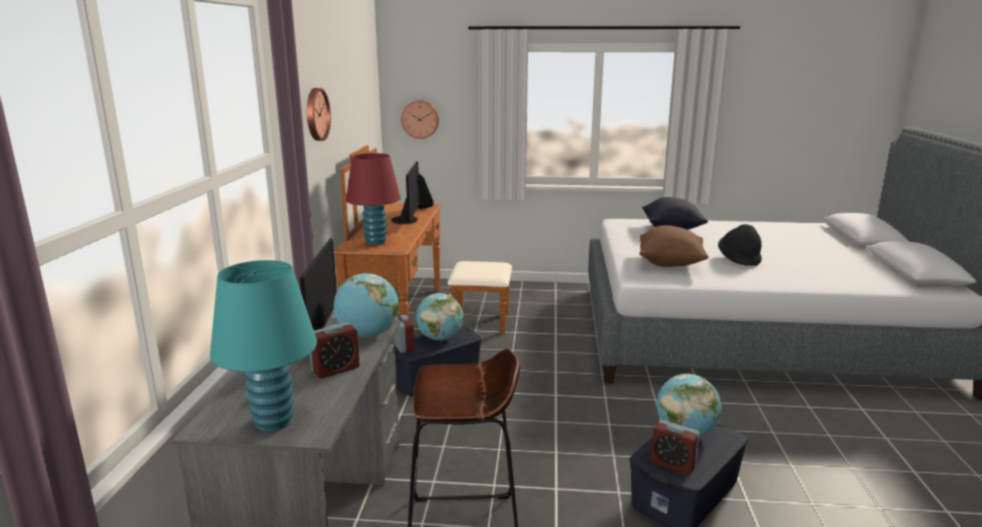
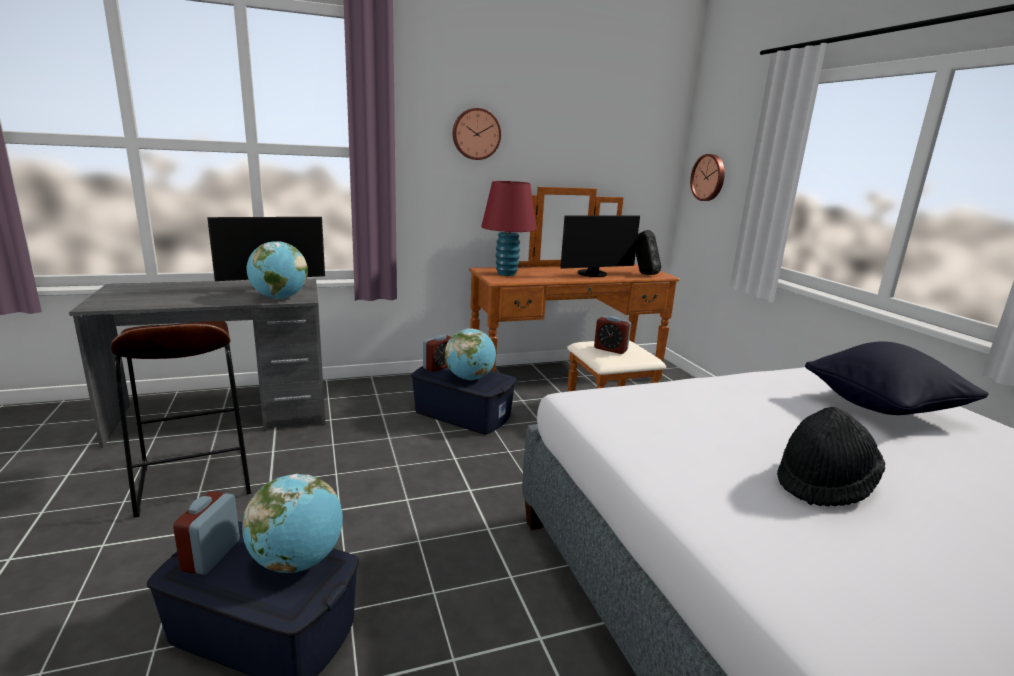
camera: 65 degrees right, 0 degrees up
turquoise table lamp [210,260,317,432] -> none
alarm clock [310,323,359,379] -> alarm clock moved to [594,316,631,354]
brown pillow [639,225,709,267] -> none

